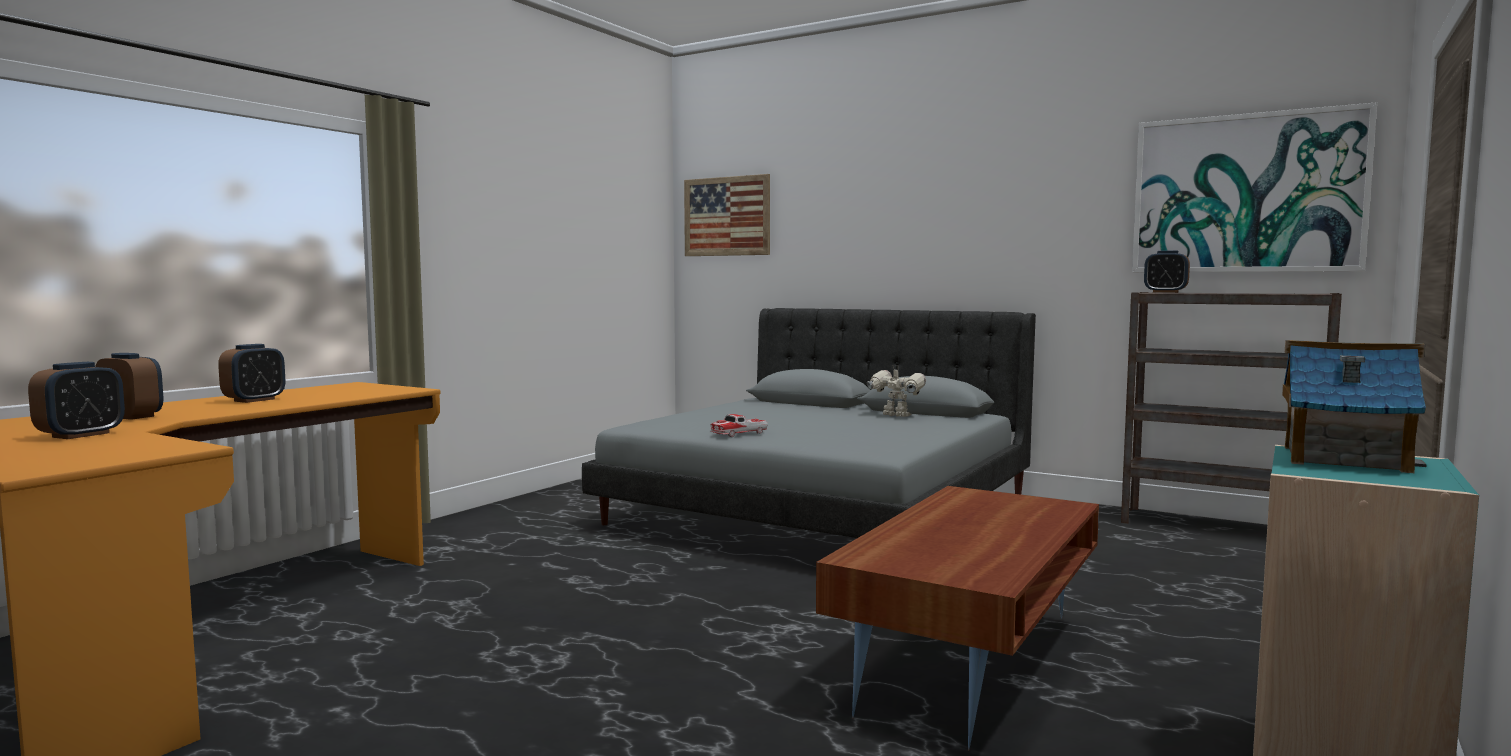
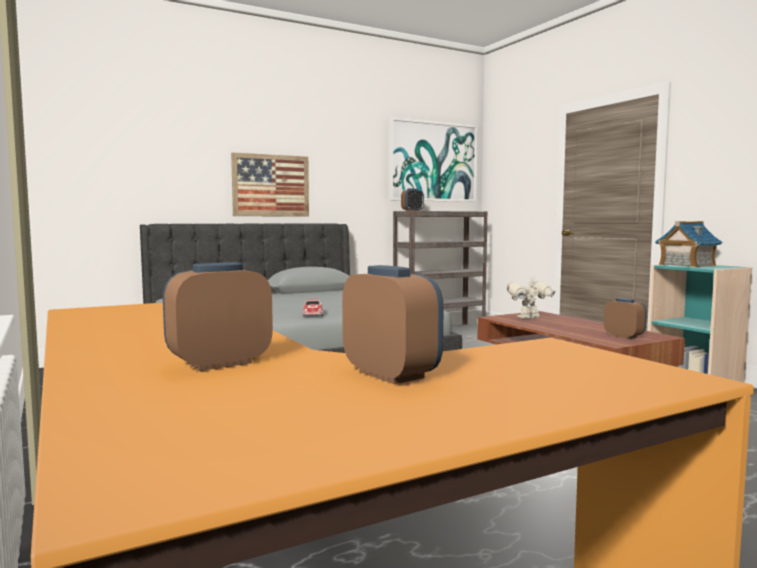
camera: 60 degrees left, 0 degrees up
alarm clock [218,344,285,403] -> alarm clock moved to [604,298,647,339]
picture [684,174,770,256] -> picture moved to [231,152,309,217]
toy robot [867,366,926,417] -> toy robot moved to [507,276,555,319]

